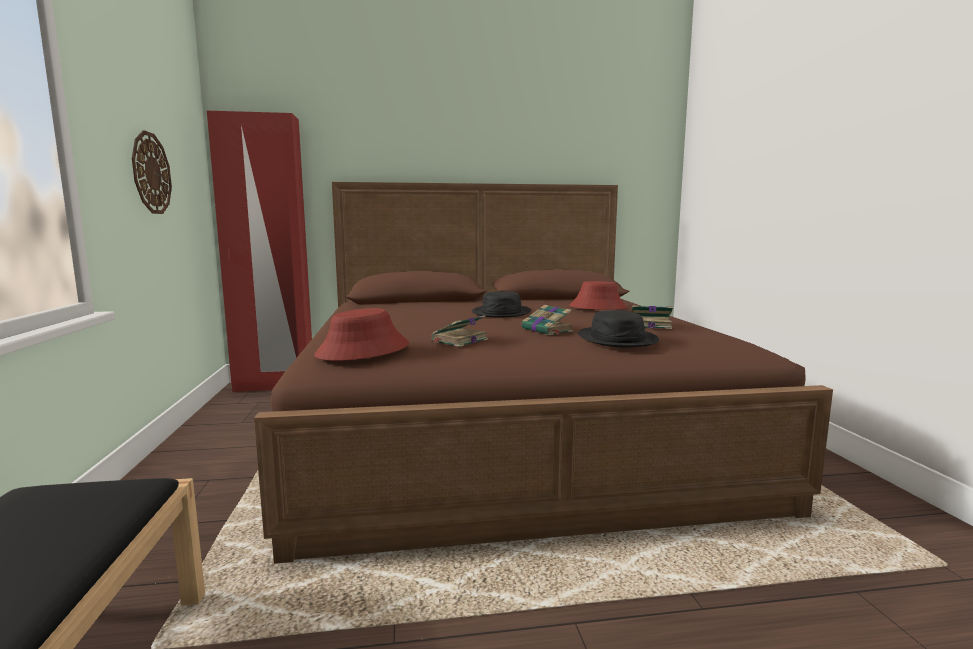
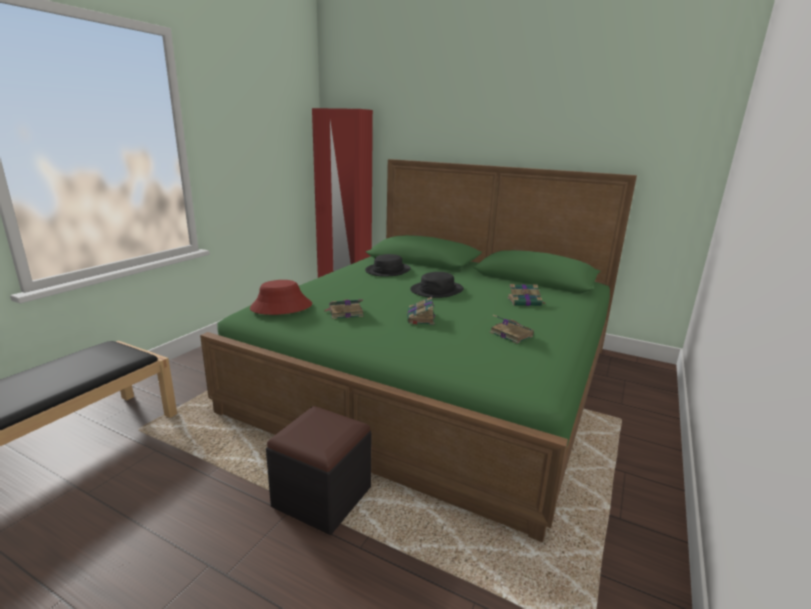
camera: 35 degrees right, 10 degrees up
wall clock [132,130,172,214] -> none
brown bed [254,182,833,564] -> green bed [200,159,637,542]
red hat [569,281,627,310] -> book [508,284,544,306]
black hat [578,310,659,348] -> black hat moved to [365,254,411,277]
none -> black ottoman [266,406,371,535]

